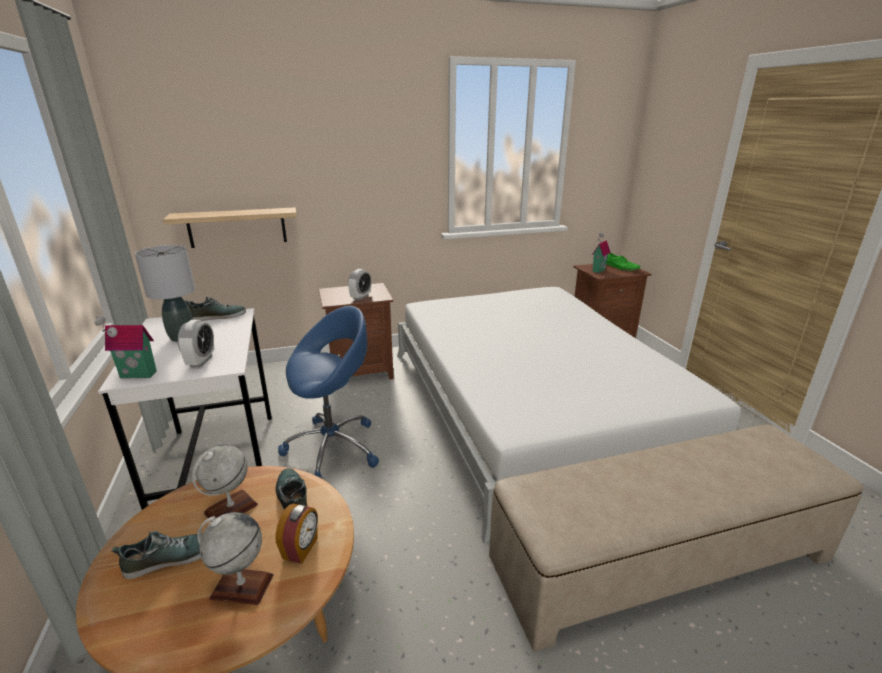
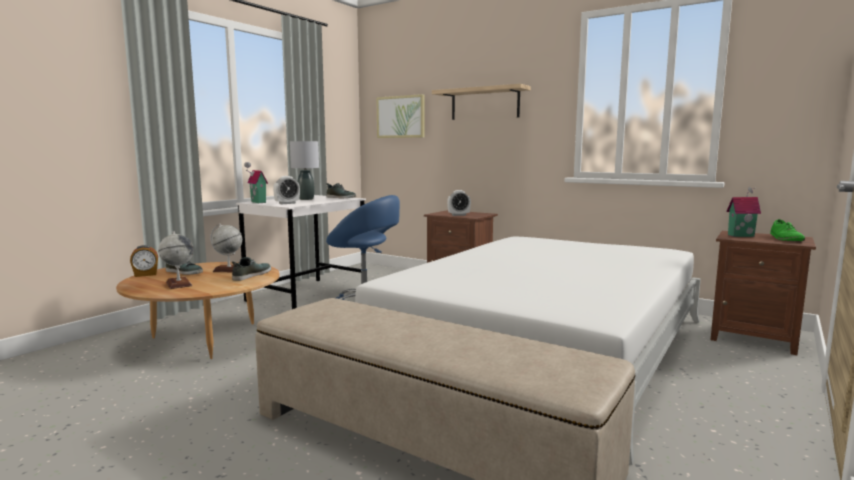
camera: 50 degrees right, 15 degrees down
shelf [163,207,297,248] -> shelf moved to [432,84,531,120]
alarm clock [275,504,318,564] -> alarm clock moved to [130,245,158,277]
none -> picture [377,94,424,138]

